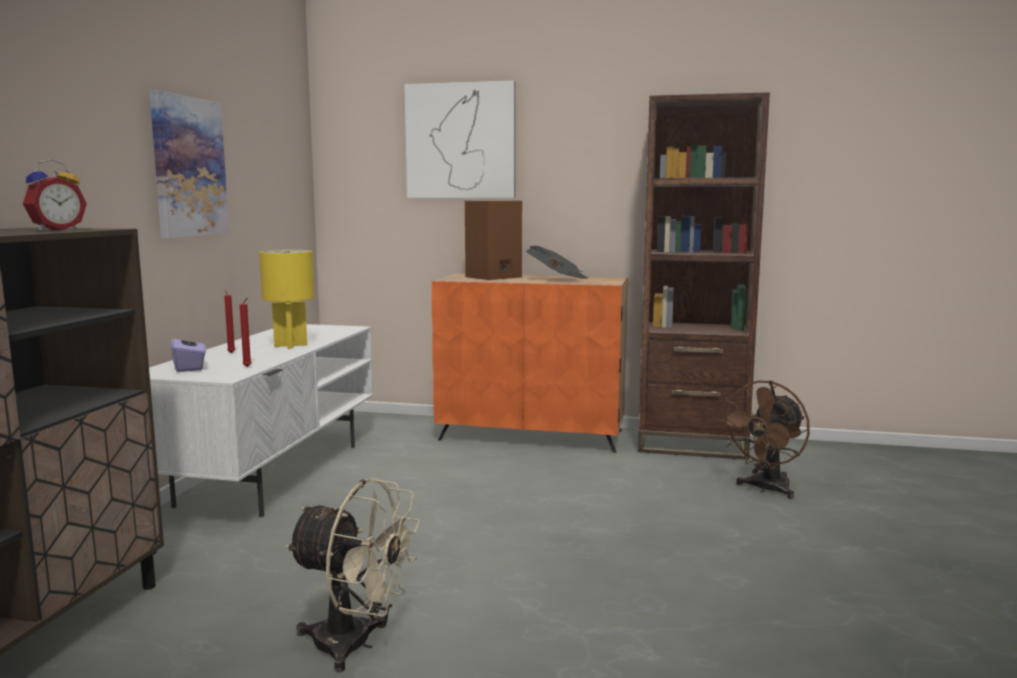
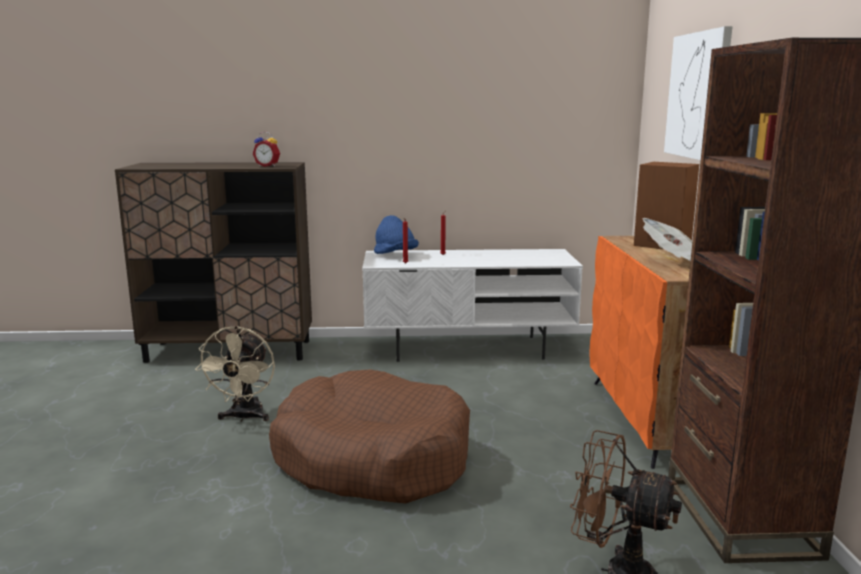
camera: 75 degrees right, 5 degrees up
picture [149,90,229,238] -> none
purple tissue box [171,330,206,372] -> blue hat [374,215,419,254]
yellow table lamp [259,250,315,349] -> none
none -> brown dog bed [269,370,470,503]

